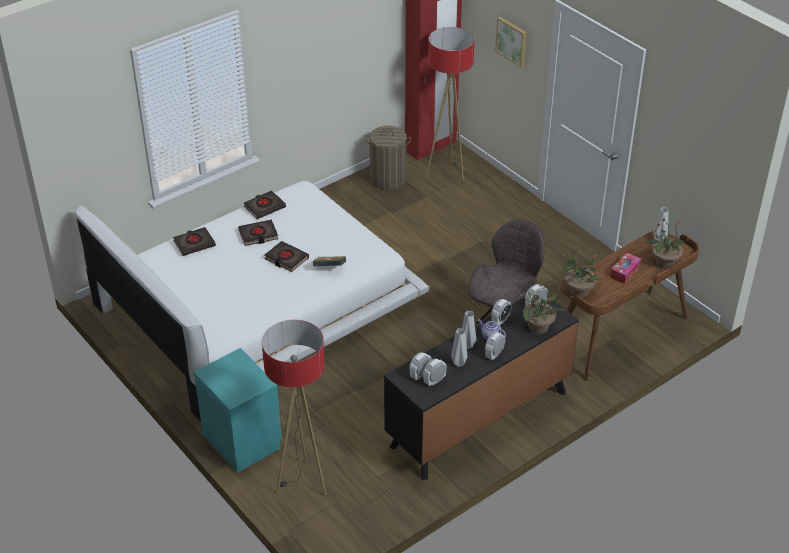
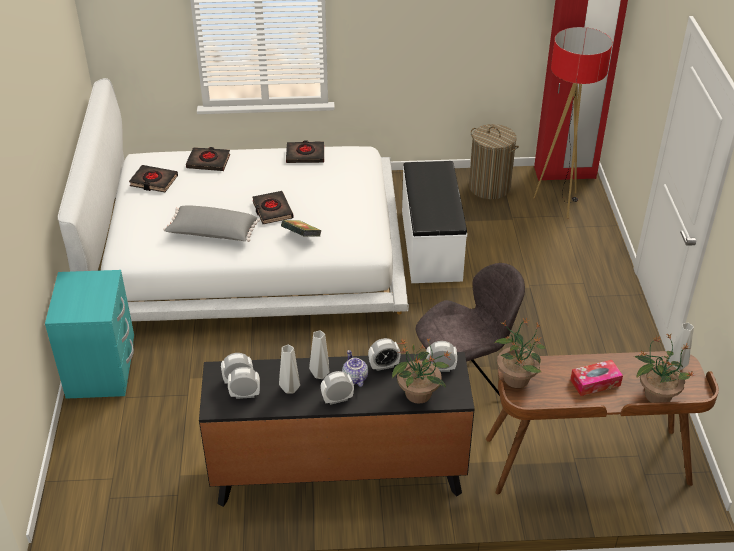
camera: 35 degrees right, 0 degrees up
black book [238,220,278,246] -> black book moved to [129,165,178,192]
floor lamp [262,320,326,496] -> none
picture [495,17,527,67] -> none
none -> grey pillow [163,206,260,242]
none -> white bench [402,161,467,283]

